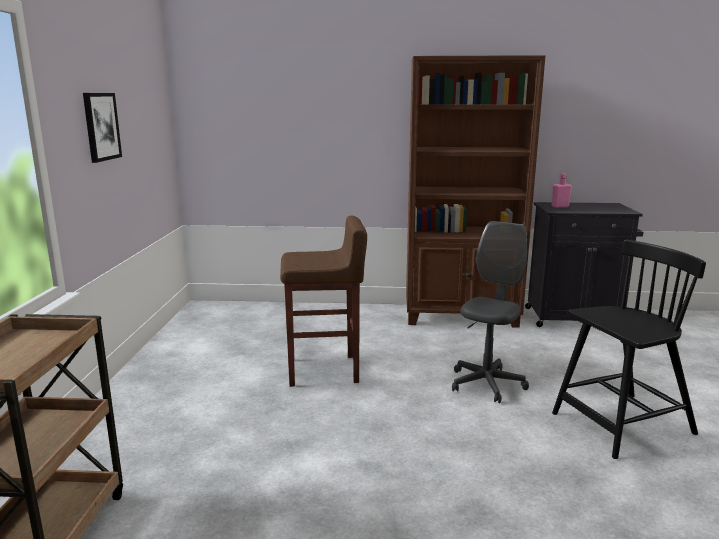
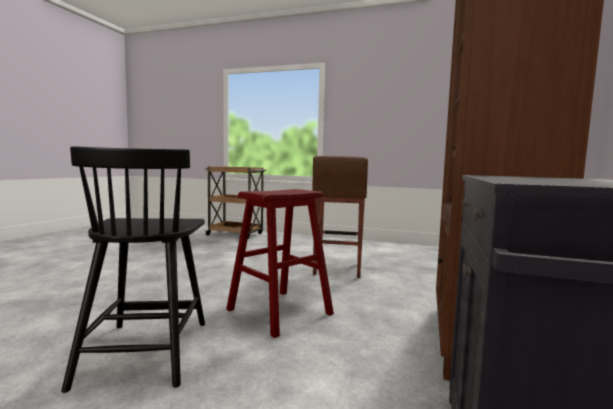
camera: 105 degrees right, 10 degrees down
picture [83,93,122,163] -> none
grey office chair [452,221,529,403] -> red stool [226,189,334,338]
pink bottle [552,173,572,208] -> none

